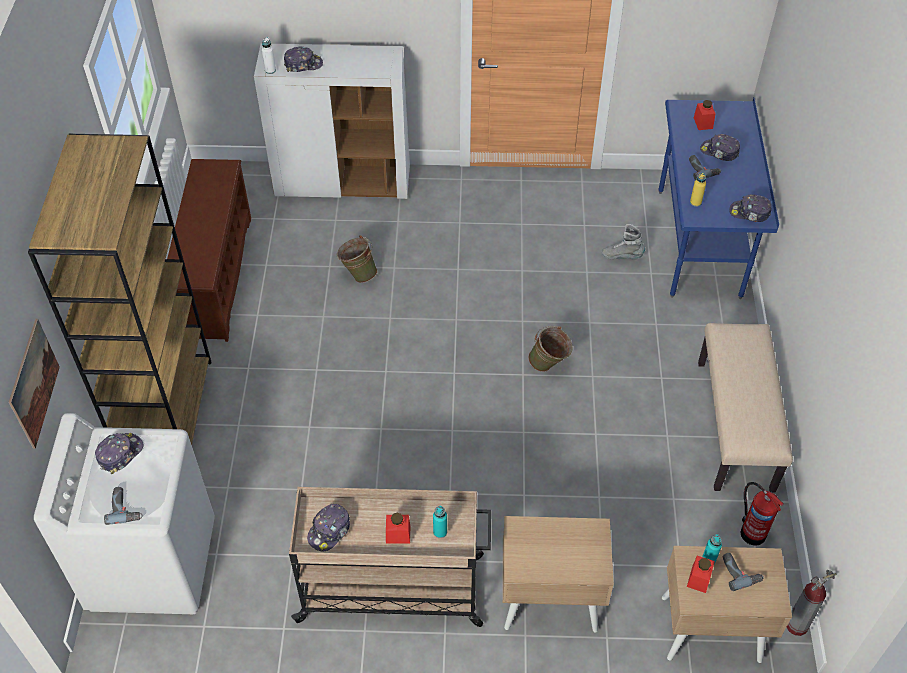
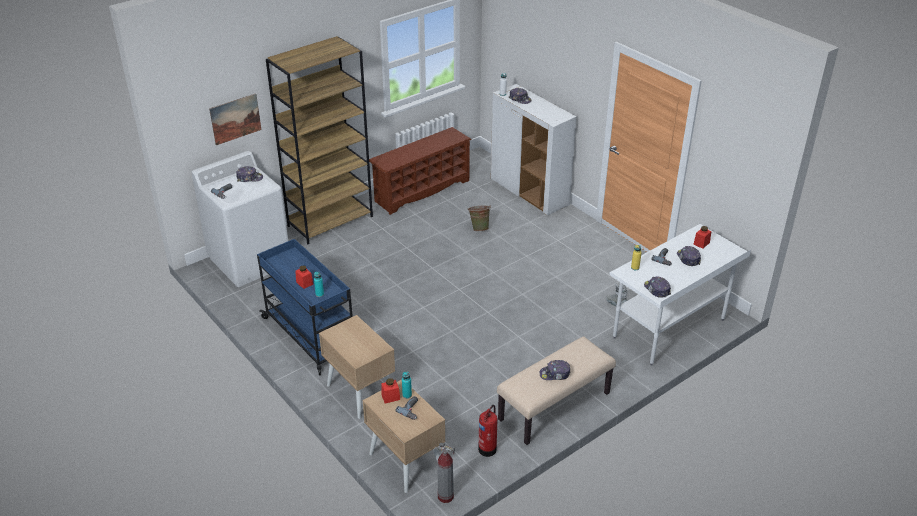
camera: 50 degrees right, 15 degrees down
beige cart [289,487,491,627] -> blue cart [257,239,353,376]
cap [307,504,350,552] -> cap moved to [540,360,570,380]
green bucket [528,326,573,372] -> none
blue desk [658,98,779,299] -> white desk [609,224,751,366]

